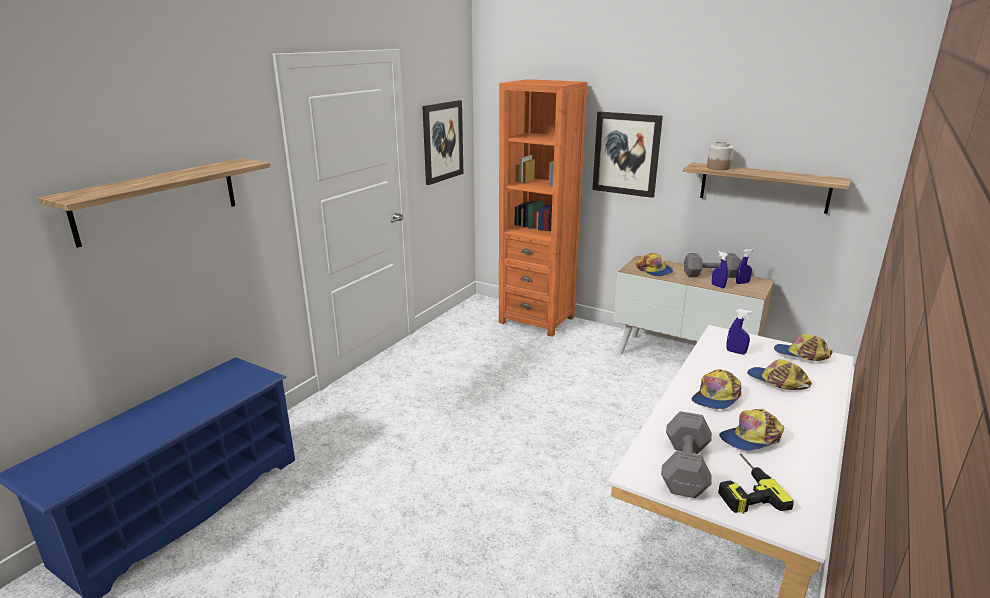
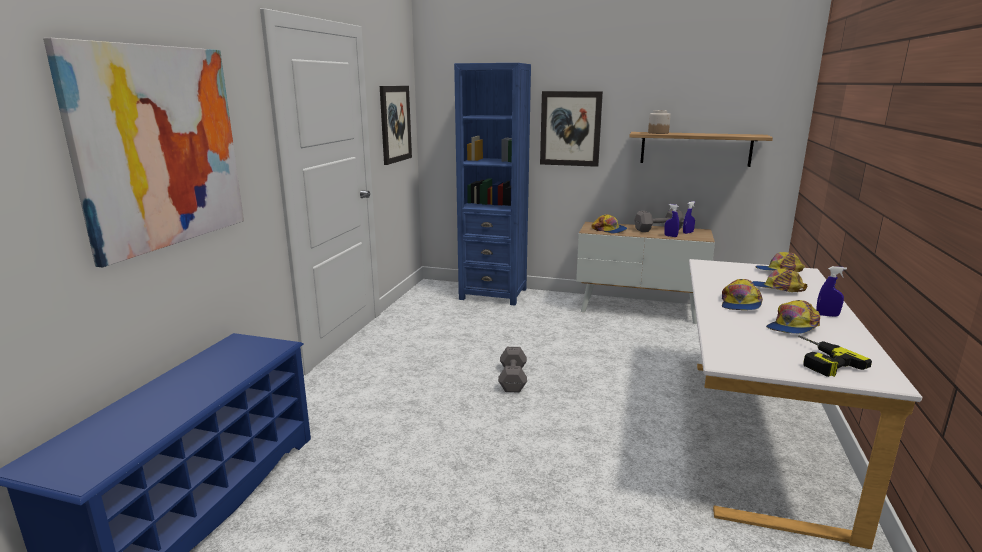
camera: 15 degrees left, 5 degrees down
shelf [38,158,270,248] -> picture [43,38,244,267]
orange bookcase [499,79,587,337] -> blue bookcase [454,63,531,305]
grey dumbbell [661,411,712,498] -> grey dumbbell moved to [498,347,527,393]
blue spray bottle [727,309,752,354] -> blue spray bottle moved to [816,266,847,317]

